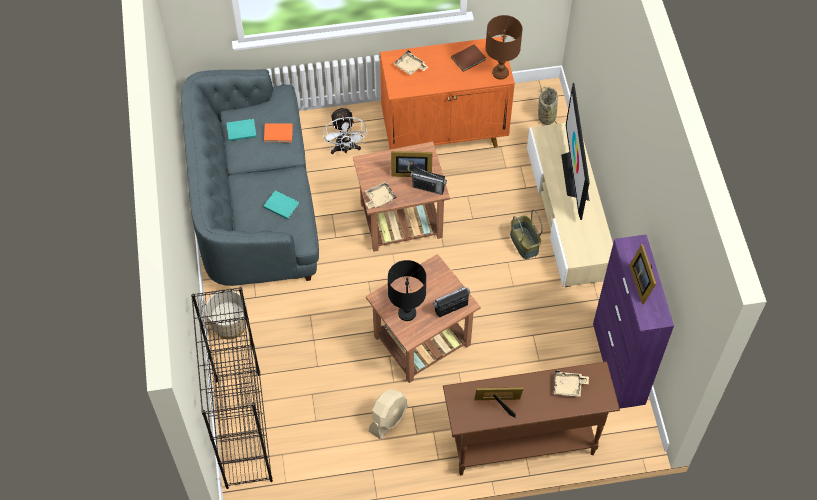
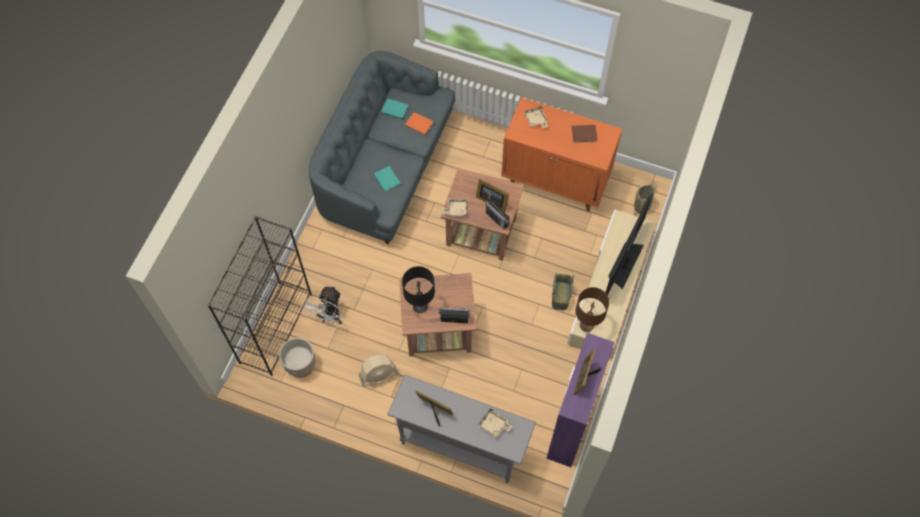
camera: 30 degrees right, 5 degrees up
beige planter [205,290,248,340] -> beige planter moved to [279,338,316,378]
white fan [323,107,368,154] -> white fan moved to [303,286,343,325]
brown console table [443,361,620,475] -> grey console table [387,374,536,483]
brown table lamp [485,15,523,79] -> brown table lamp moved to [575,287,609,332]

